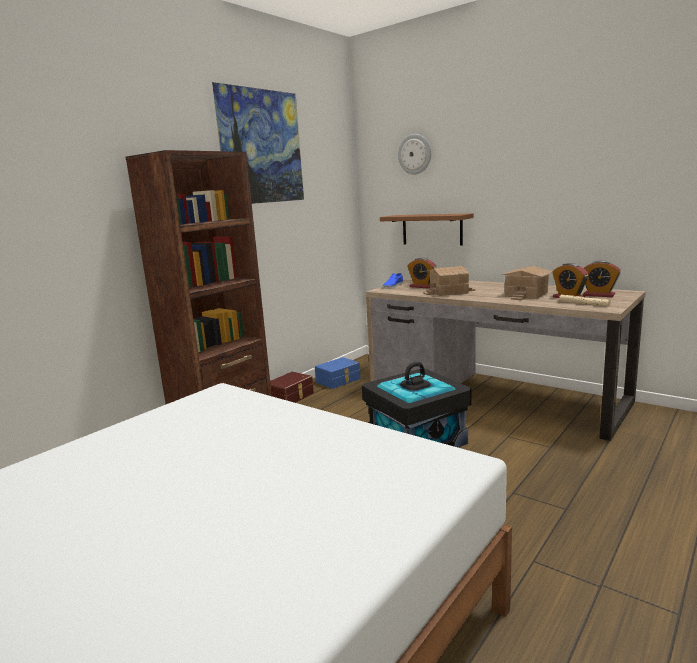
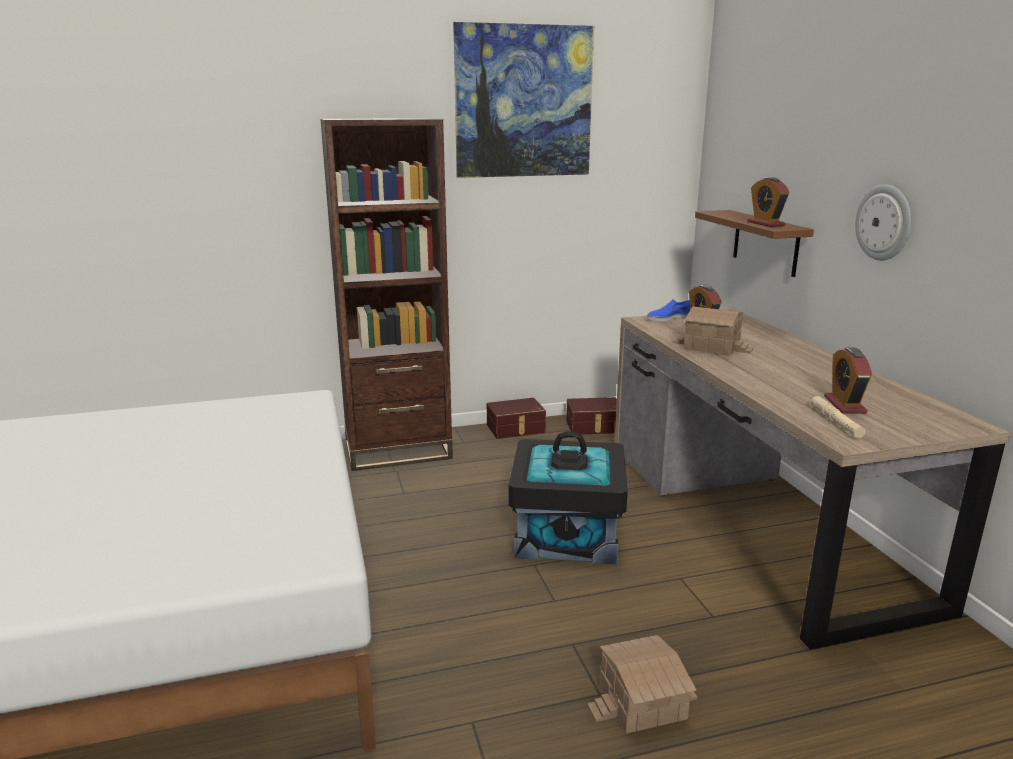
camera: 35 degrees right, 5 degrees up
blue storage box [315,357,361,389] -> brown storage box [566,397,617,434]
wall clock [398,134,431,175] -> wall clock moved to [855,184,911,261]
toy house [502,266,552,300] -> toy house moved to [587,635,697,734]
alarm clock [583,260,621,297] -> alarm clock moved to [747,177,789,227]

